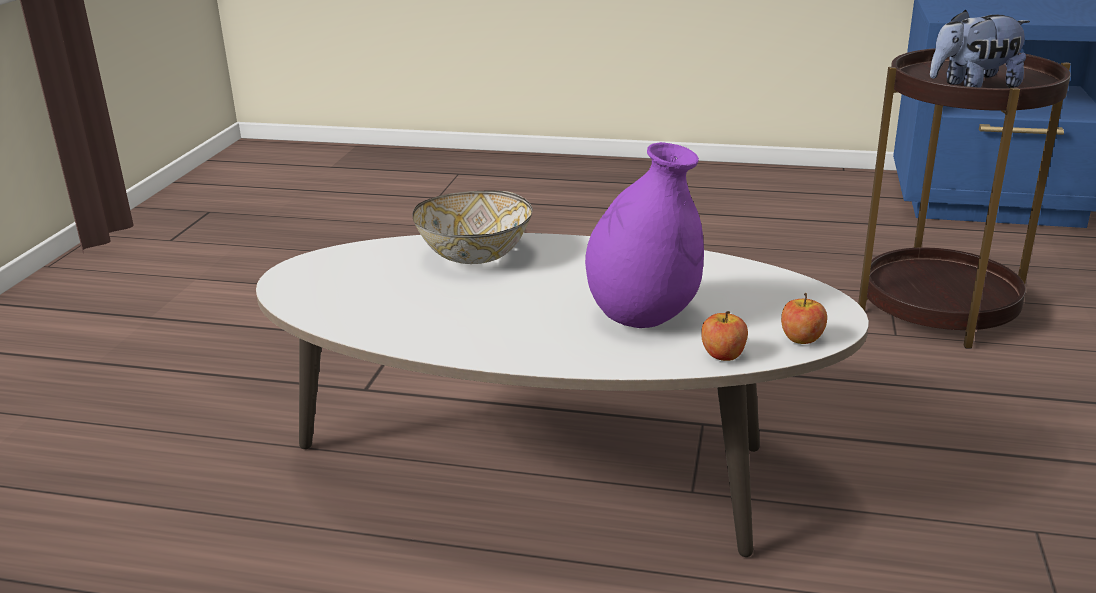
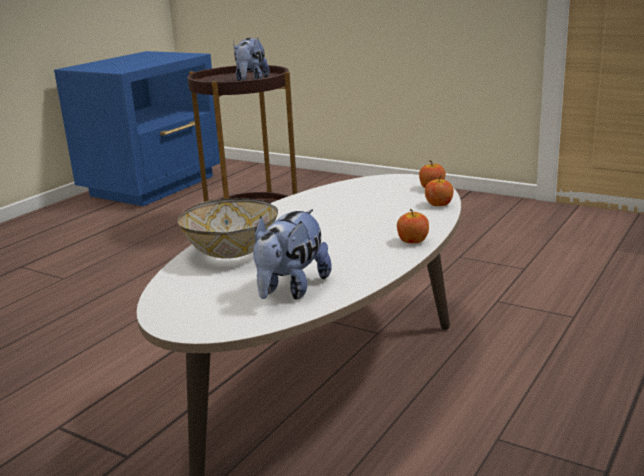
camera: 70 degrees left, 5 degrees down
purple vase [585,142,704,328] -> none
none -> plush toy [253,209,332,300]
none -> apple [397,209,429,243]

